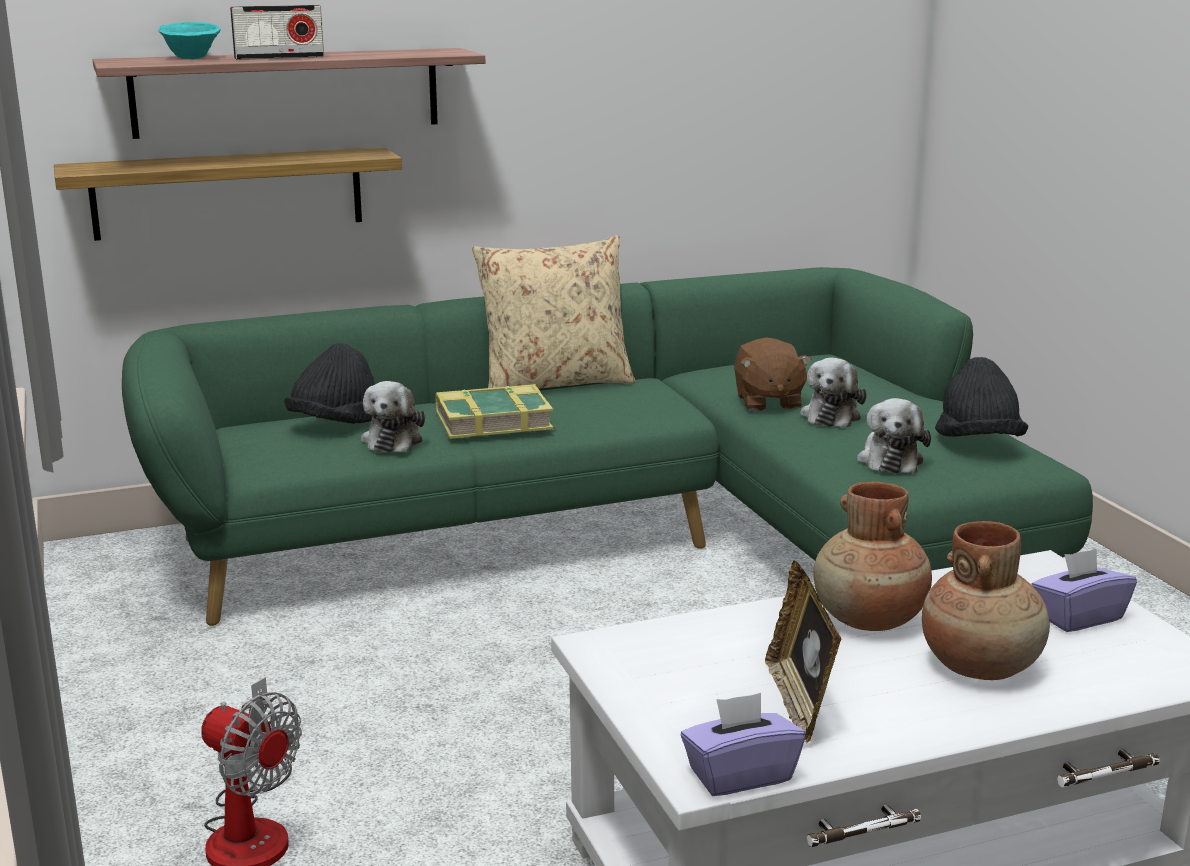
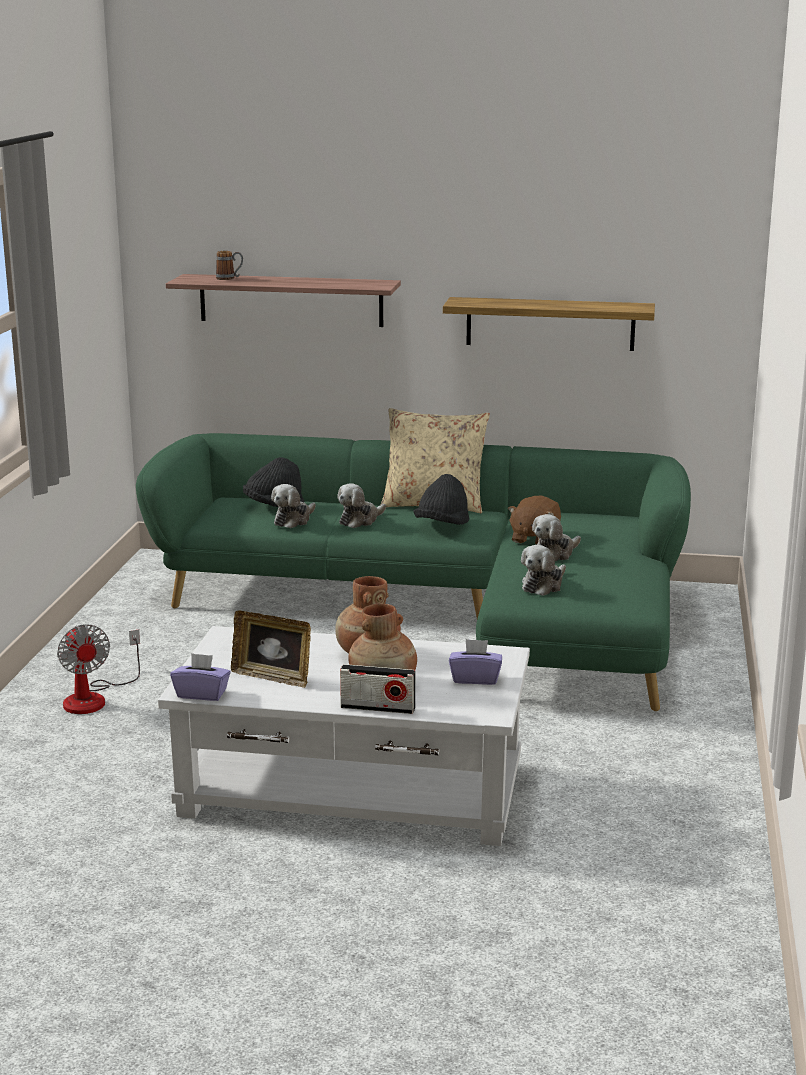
camera: 30 degrees right, 0 degrees up
shelf [54,147,402,241] -> shelf moved to [443,297,655,351]
turquoise bowl [158,22,221,59] -> mug [216,251,243,280]
radio [230,5,324,60] -> radio moved to [340,664,415,714]
book [435,384,553,439] -> plush toy [337,483,386,528]
picture frame [765,561,842,743] -> picture frame turned 90 degrees counterclockwise [231,611,311,688]
black hat [935,357,1028,437] -> black hat moved to [413,474,469,525]

